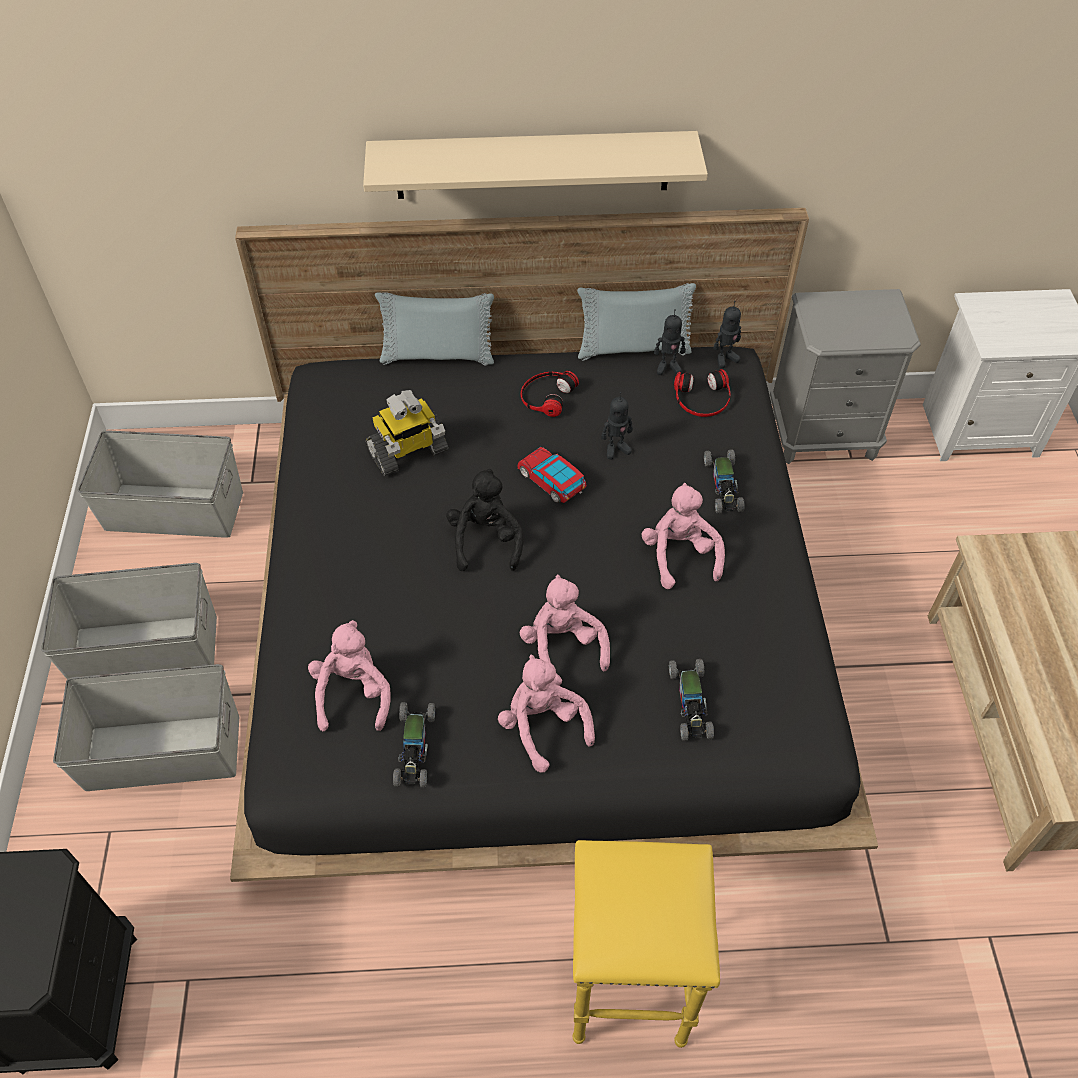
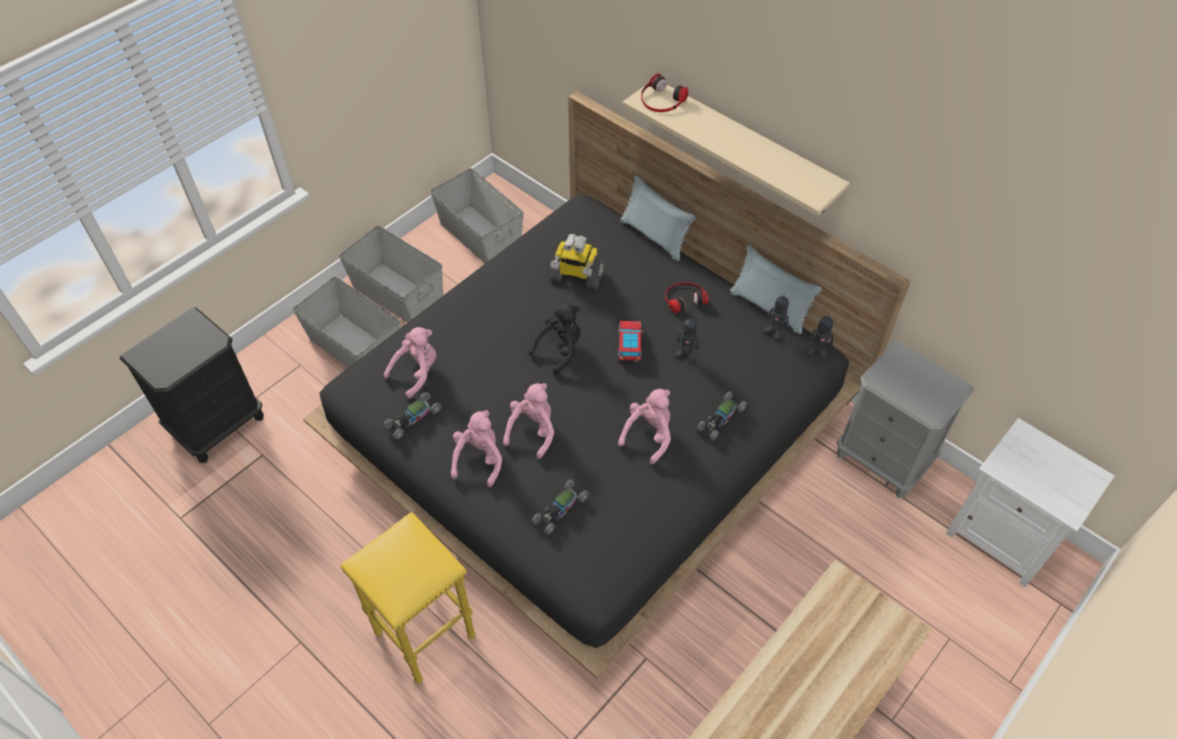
camera: 45 degrees right, 0 degrees up
headphones [674,369,731,417] -> headphones moved to [641,73,688,112]

